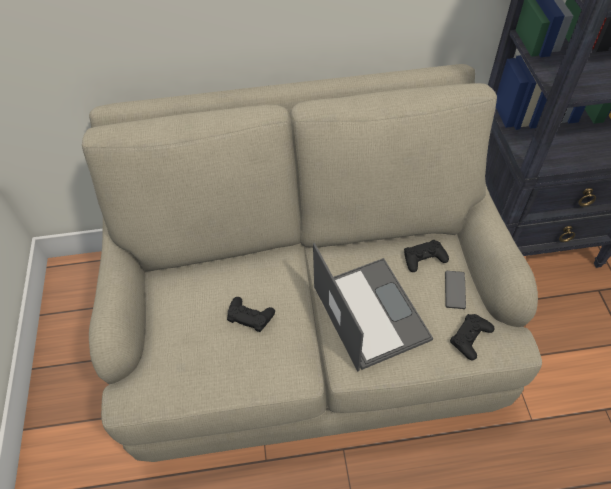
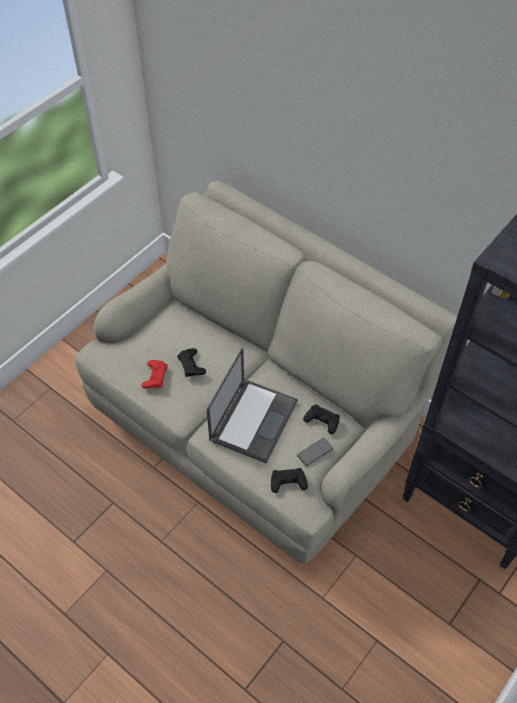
camera: 45 degrees right, 0 degrees up
none -> red game controller [141,360,168,389]

